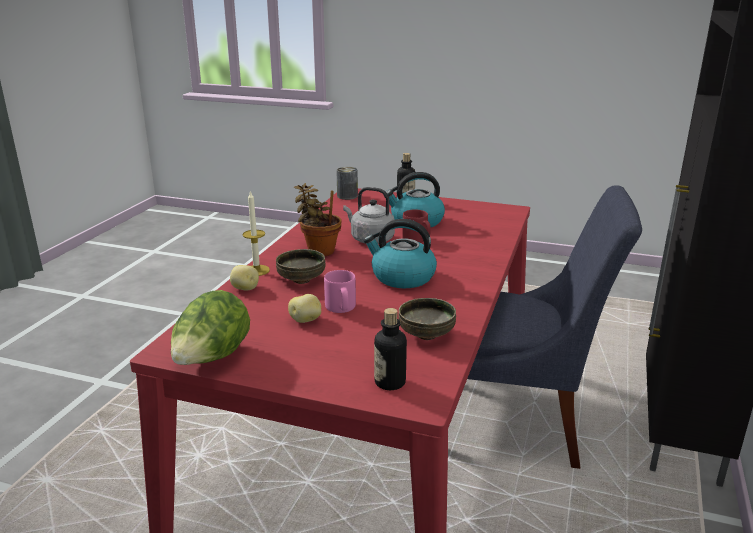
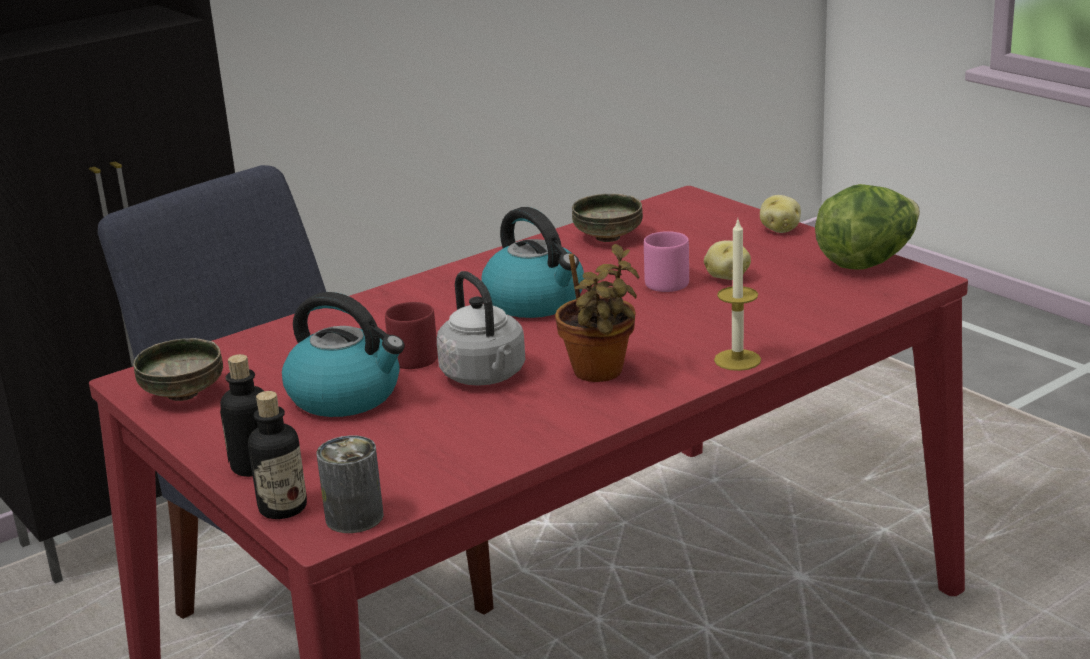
camera: 145 degrees left, 0 degrees up
potato [230,265,259,291] -> potato moved to [760,195,801,233]
bowl [276,249,326,284] -> bowl moved to [133,338,223,401]
bottle [374,308,407,390] -> bottle moved to [248,391,307,519]

